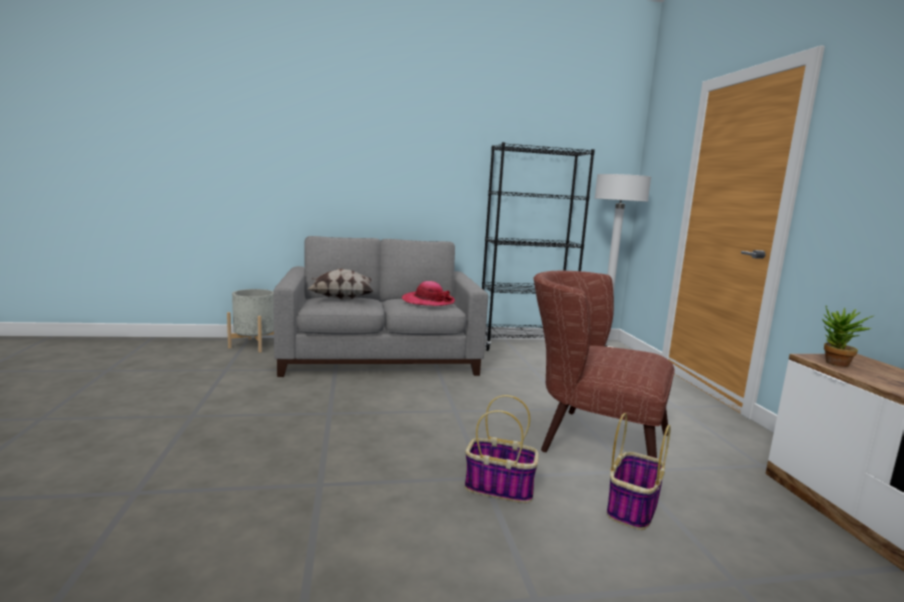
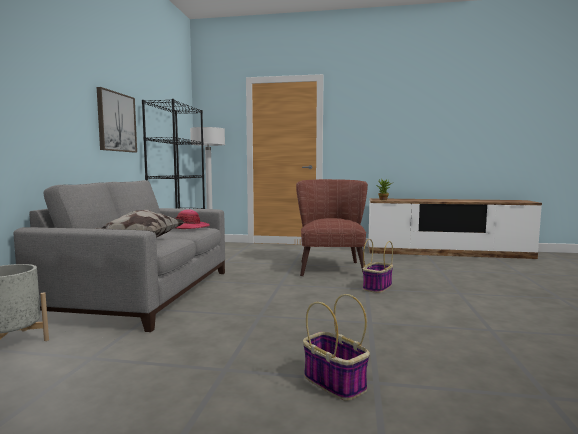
camera: 70 degrees left, 5 degrees down
brown armchair [533,271,675,458] -> brown armchair turned 135 degrees clockwise [296,179,368,276]
basket [607,413,671,530] -> basket moved to [303,294,370,401]
none -> picture [97,87,137,152]

